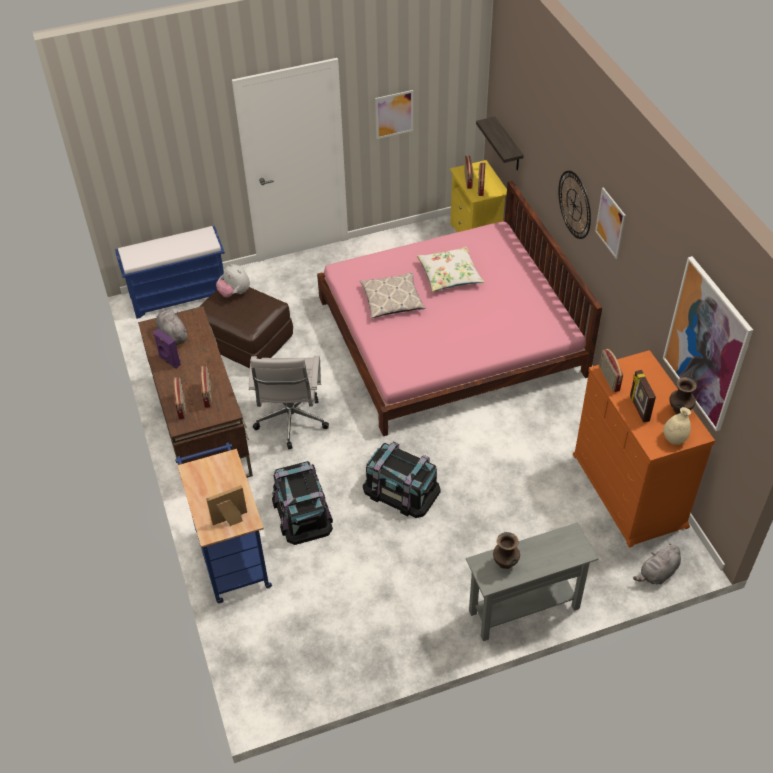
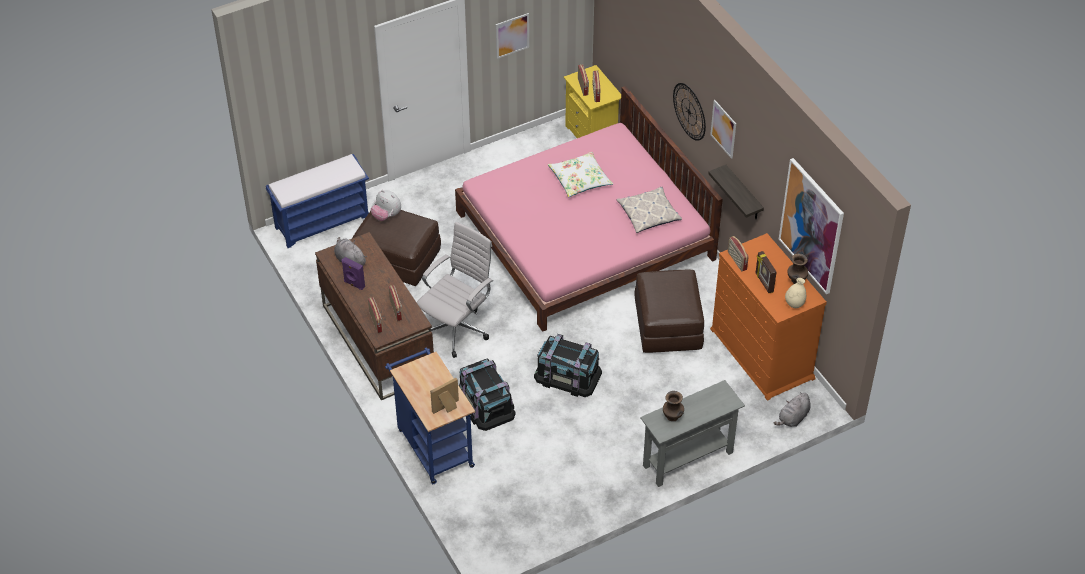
camera: 10 degrees left, 0 degrees up
white office chair [249,356,329,449] -> white office chair turned 135 degrees counterclockwise [417,222,493,358]
pillow [360,272,425,318] -> pillow moved to [616,186,682,233]
shelf [476,117,524,170] -> shelf moved to [708,165,764,219]
none -> brown ottoman [634,270,704,353]

